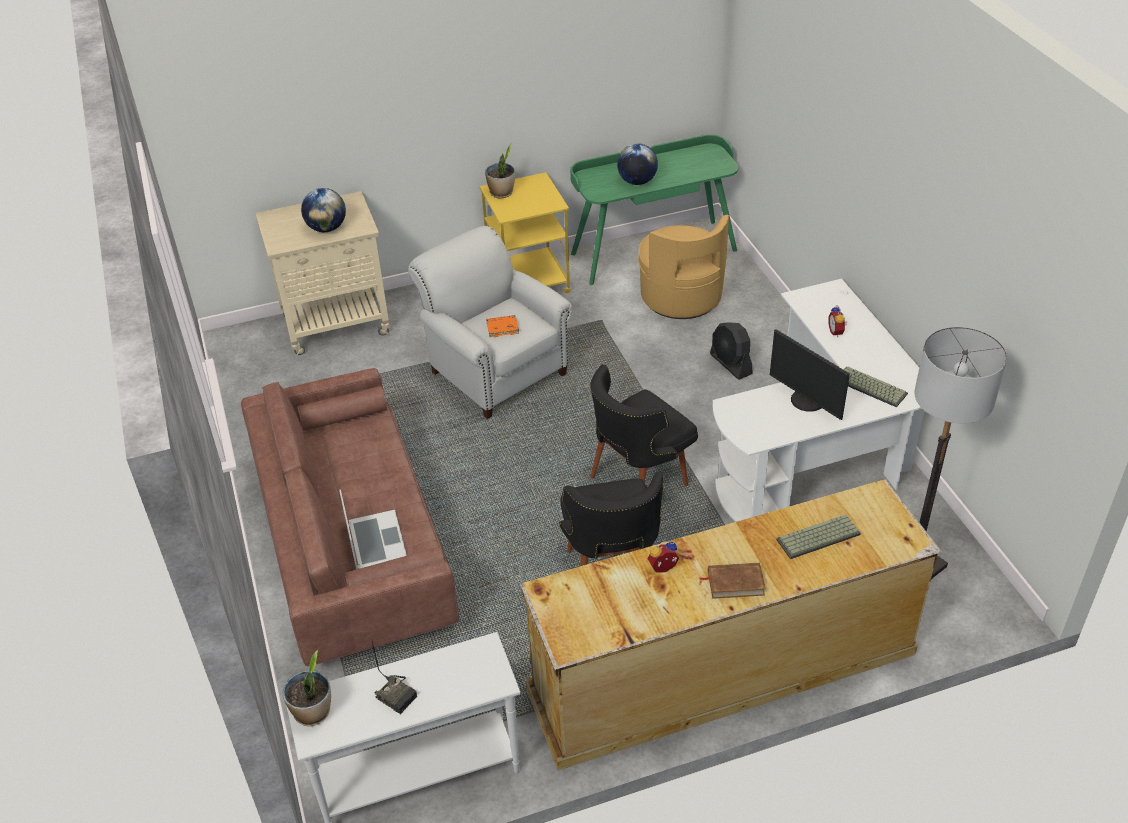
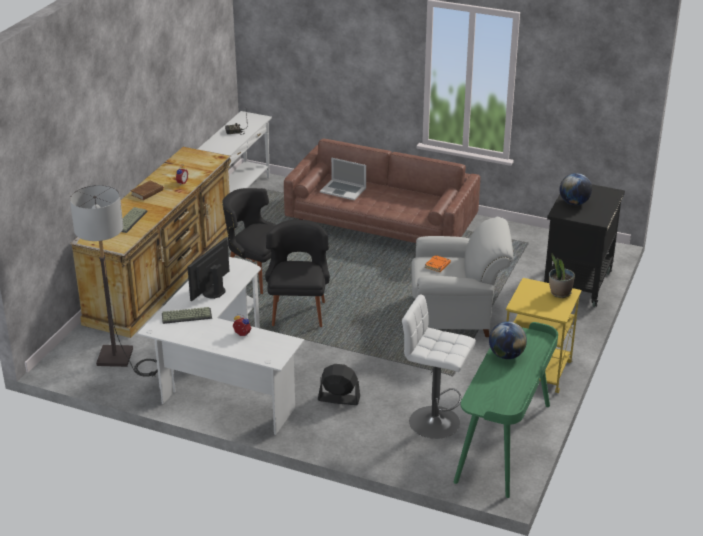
camera: 130 degrees right, 10 degrees down
beige cart [255,191,389,355] -> black cart [544,184,625,307]
potted plant [282,650,331,726] -> none
beige armchair [638,215,729,319] -> white stool [402,295,476,439]
monitor [770,329,850,420] -> monitor turned 60 degrees counterclockwise [187,237,229,301]

